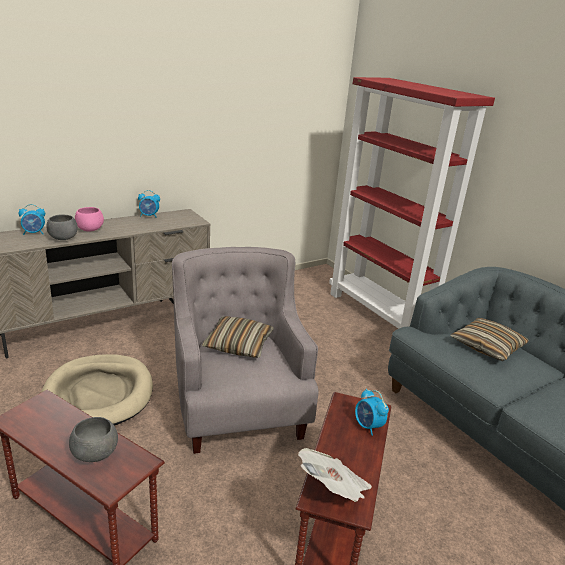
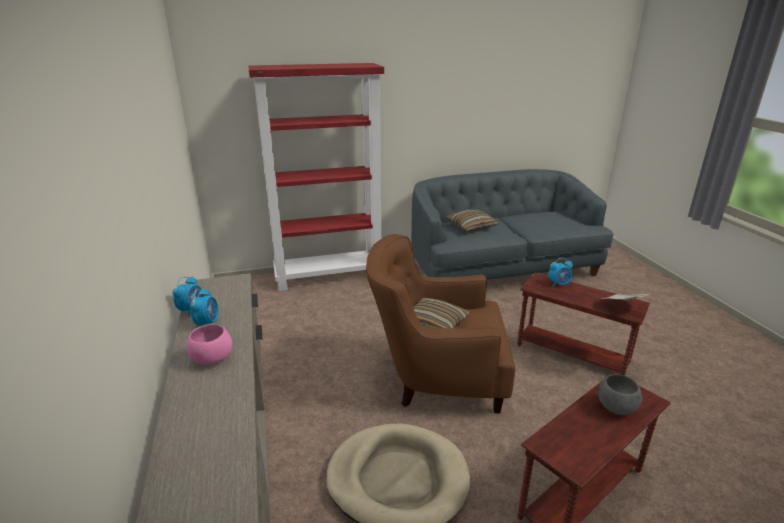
camera: 70 degrees left, 0 degrees up
alarm clock [18,204,45,235] -> alarm clock moved to [190,288,219,325]
grey bowl [46,214,78,240] -> none
grey armchair [172,247,319,454] -> brown armchair [366,234,515,413]

